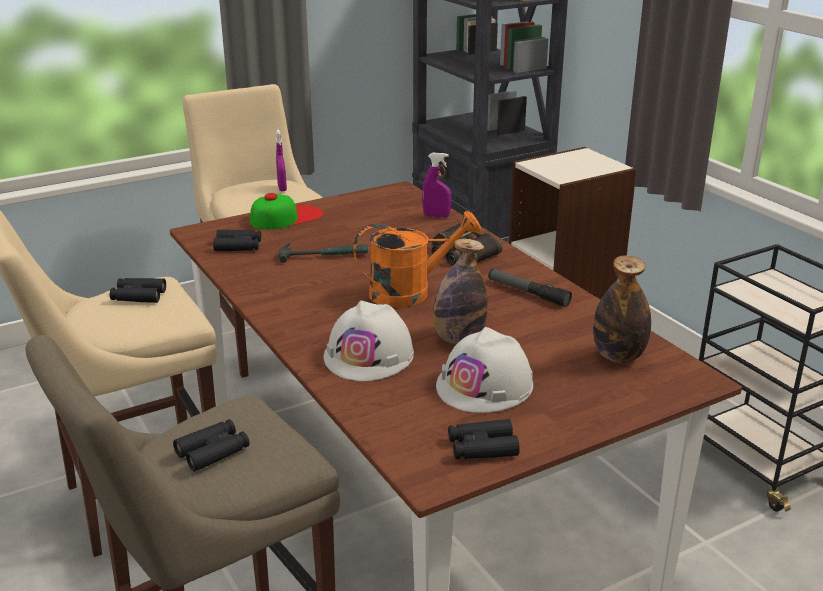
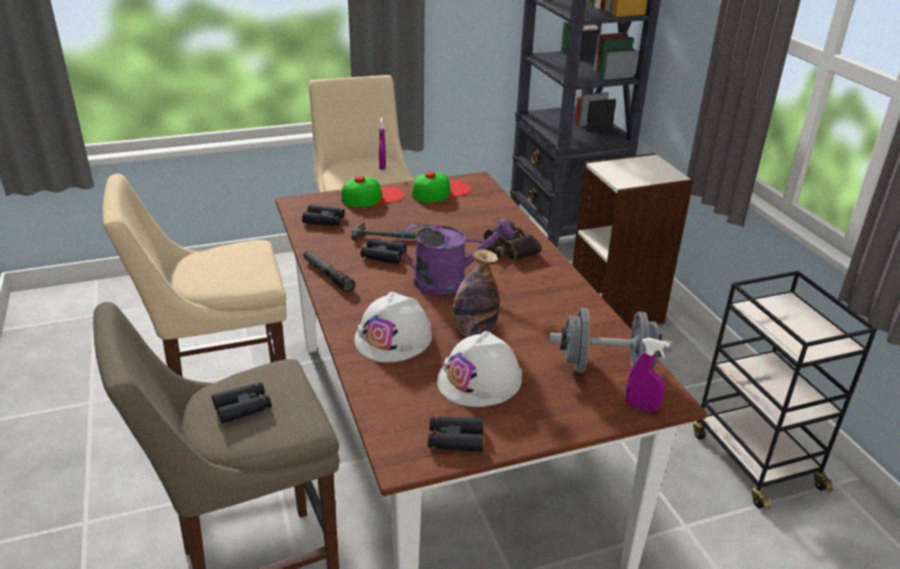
camera: 10 degrees right, 5 degrees up
black binoculars [110,278,166,303] -> black binoculars moved to [361,239,407,264]
orange watering can [353,211,481,308] -> purple watering can [401,218,514,295]
purple spray bottle [422,153,452,218] -> purple spray bottle moved to [626,338,670,412]
flashlight [488,269,572,307] -> flashlight moved to [304,251,355,292]
bottle [593,255,651,363] -> grey dumbbell [549,308,673,373]
none -> cap [412,171,471,202]

